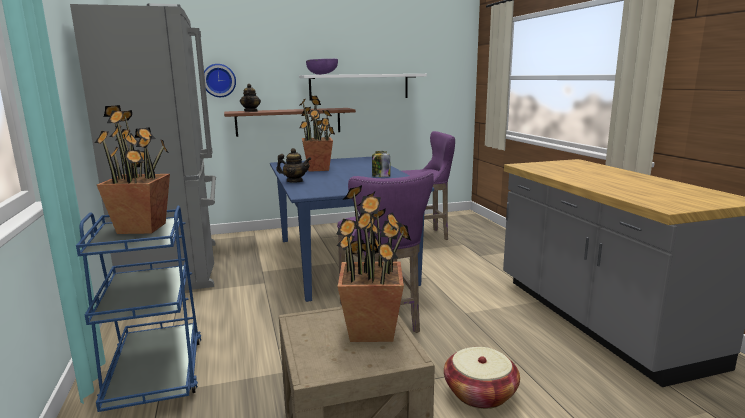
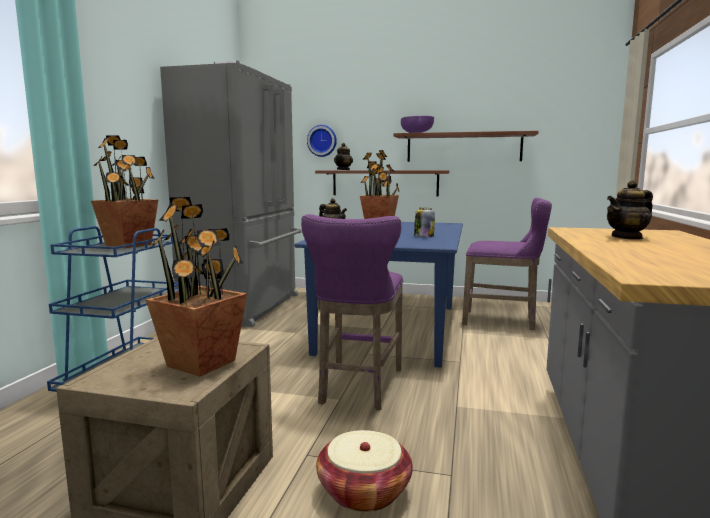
camera: 30 degrees right, 5 degrees down
white shelf [299,74,427,100] -> brown shelf [394,131,538,162]
none -> teapot [607,180,653,240]

